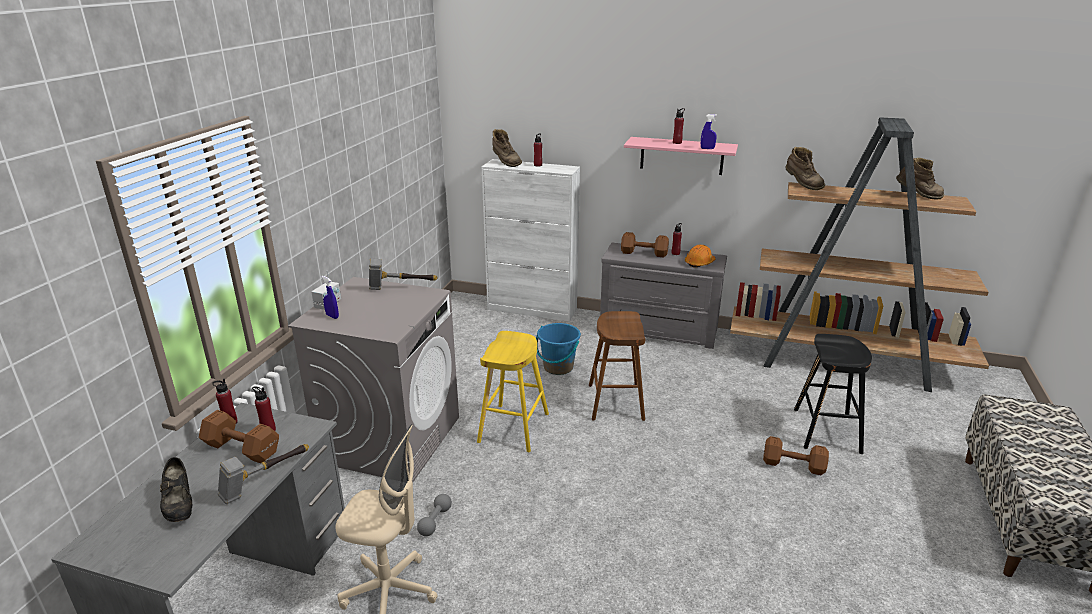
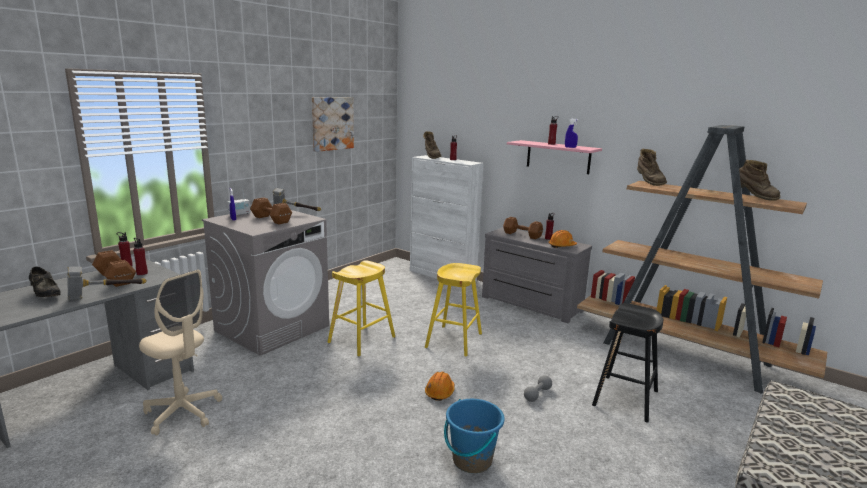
camera: 20 degrees right, 10 degrees down
black shoe [160,457,193,522] -> black shoe turned 45 degrees counterclockwise [29,267,60,297]
grey dumbbell [417,494,452,536] -> grey dumbbell moved to [524,375,552,402]
blue bucket [536,323,581,375] -> blue bucket moved to [444,399,505,473]
brown stool [589,311,646,421] -> yellow stool [425,263,482,357]
brown dumbbell [763,436,829,475] -> brown dumbbell moved to [250,198,292,224]
none -> picture [312,97,354,152]
none -> orange hard hat [425,372,455,401]

